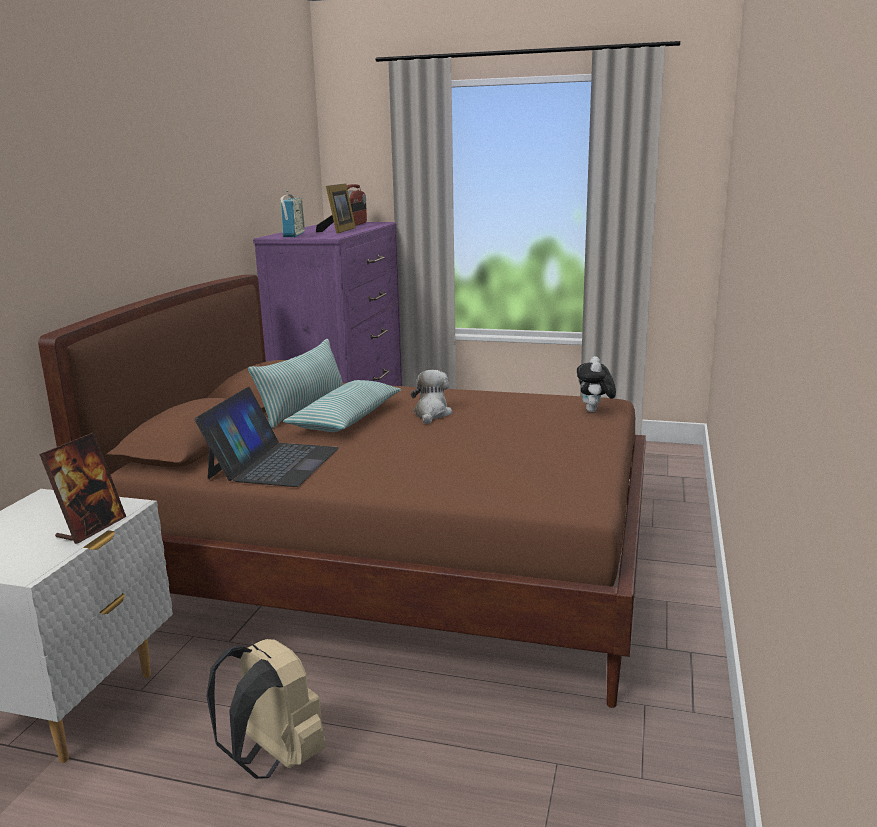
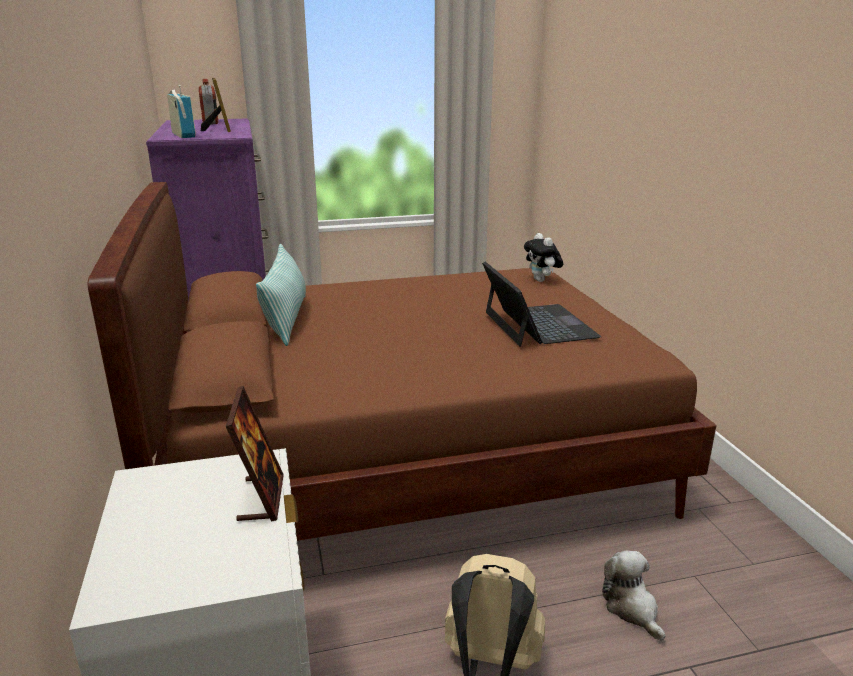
camera: 30 degrees left, 5 degrees up
laptop [195,387,339,487] -> laptop moved to [482,262,601,347]
pillow [283,380,401,432] -> none
plush toy [411,370,452,424] -> plush toy moved to [602,551,665,641]

